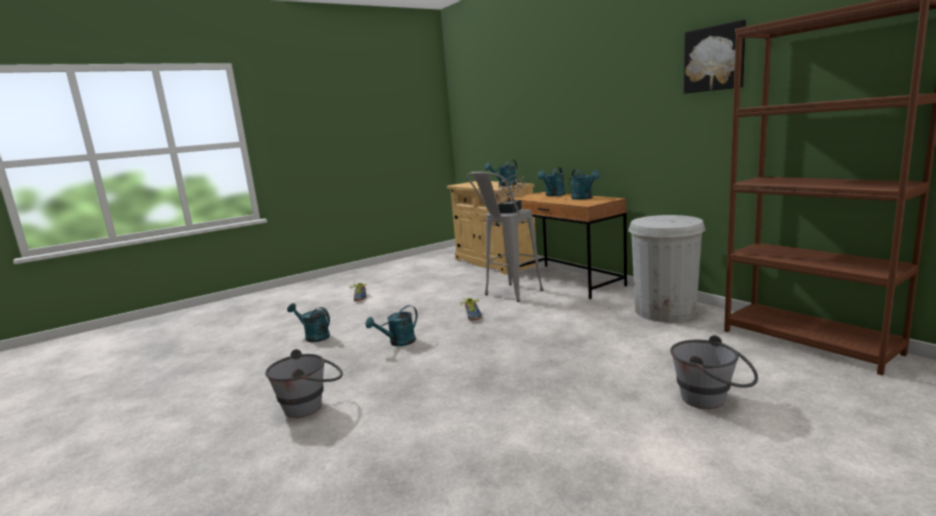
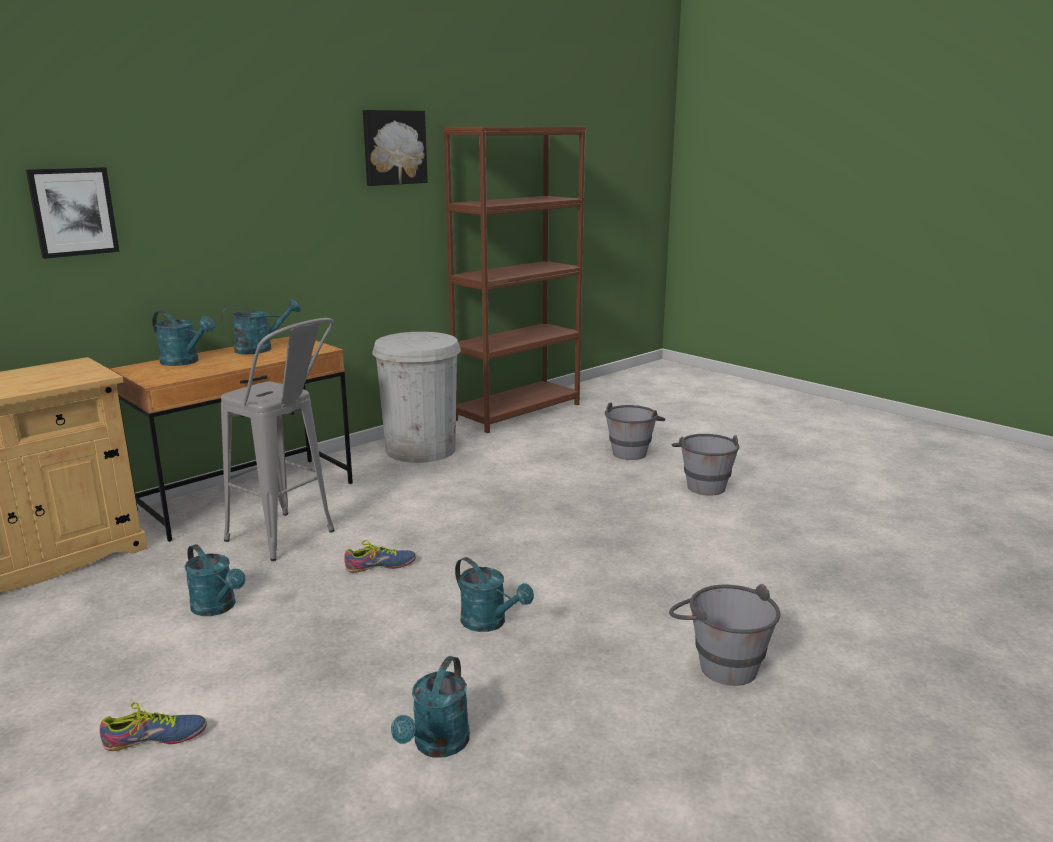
camera: 100 degrees left, 5 degrees up
turquoise watering can [485,160,517,187] -> turquoise watering can moved to [184,544,245,616]
potted plant [497,175,525,213] -> none
none -> picture [26,167,120,259]
none -> grey bucket [672,434,740,496]

